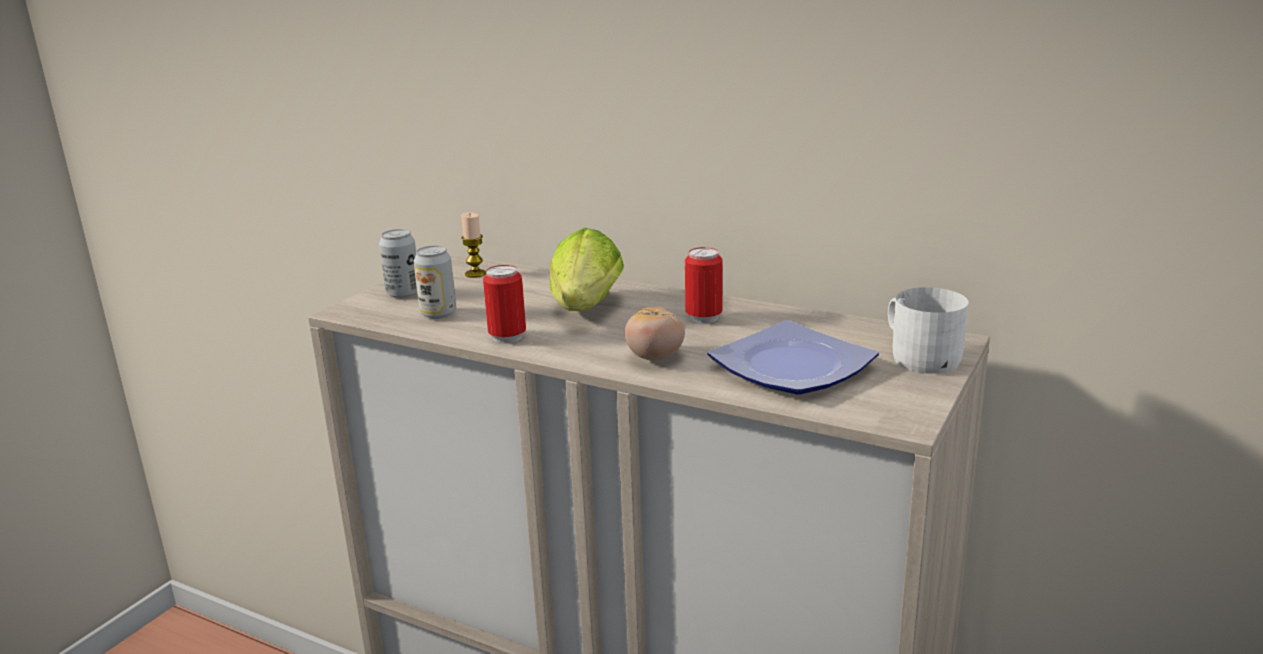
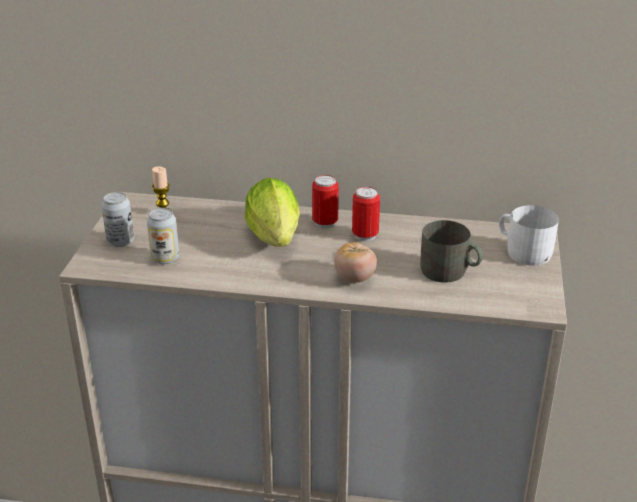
camera: 20 degrees left, 10 degrees up
can [483,265,526,343] -> can moved to [312,175,339,229]
plate [708,320,879,395] -> grey mug [420,220,483,283]

